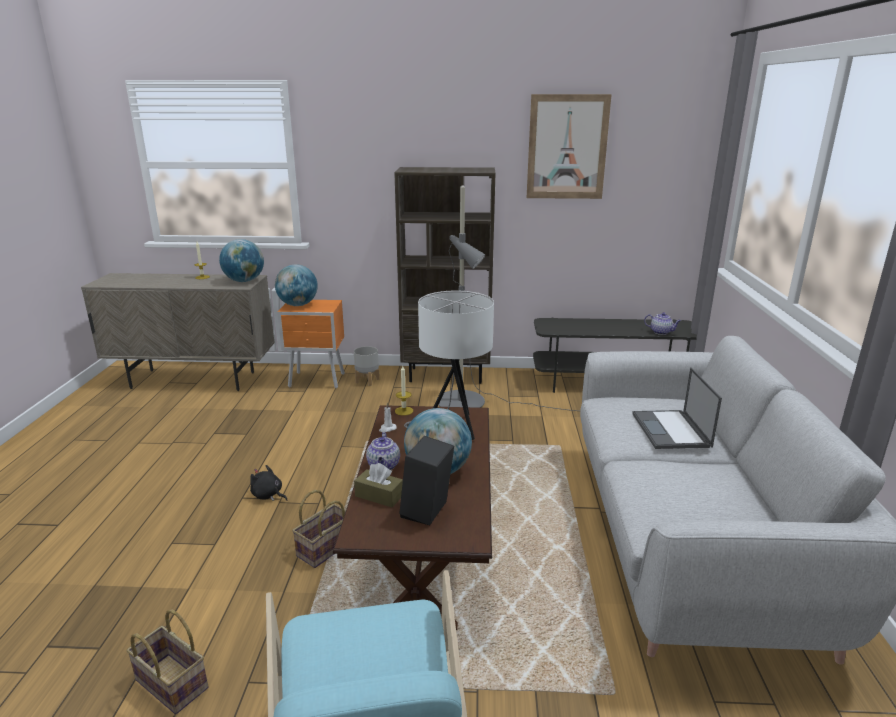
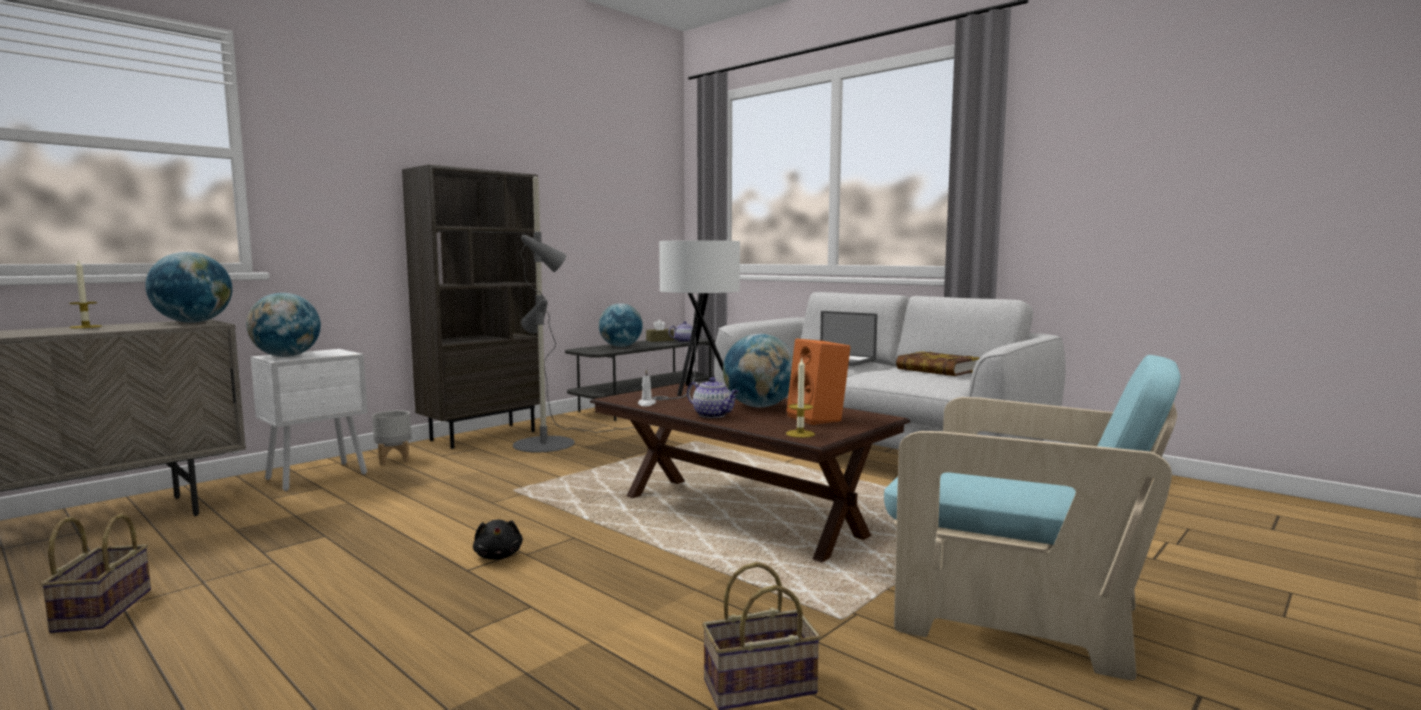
camera: 50 degrees left, 15 degrees down
black plush toy [250,465,287,501] -> black plush toy turned 90 degrees counterclockwise [473,520,523,560]
orange nightstand [277,300,345,389] -> white nightstand [251,349,368,491]
basket [292,490,346,568] -> basket moved to [40,514,151,633]
brown tissue box [354,463,403,507] -> brown tissue box moved to [646,319,674,342]
candle [395,366,413,416] -> candle moved to [786,357,815,438]
black speaker [399,436,454,525] -> orange speaker [787,339,851,425]
picture [527,94,612,199] -> none
none -> globe [599,303,643,347]
none -> book [896,351,980,376]

